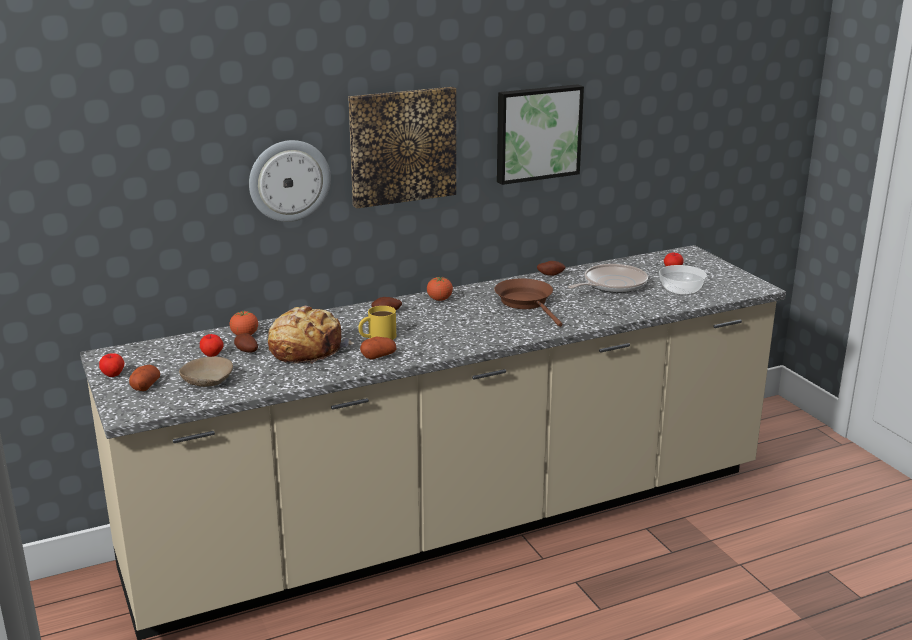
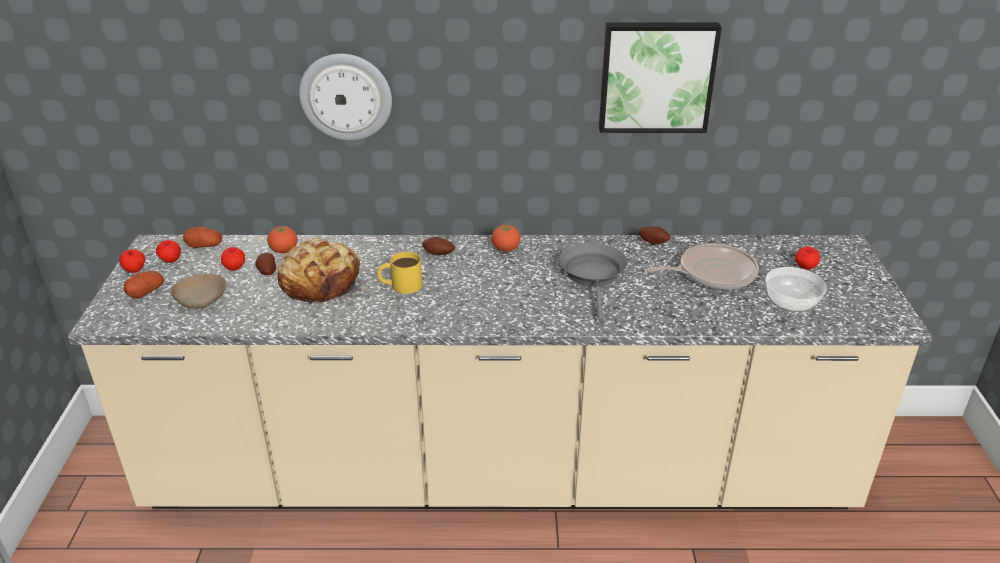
camera: 25 degrees right, 10 degrees up
picture [348,87,456,209] -> none
potato [360,337,397,360] -> potato moved to [183,227,222,248]
brown frying pan [495,278,562,327] -> grey frying pan [559,243,627,322]
none -> apple [156,240,181,263]

